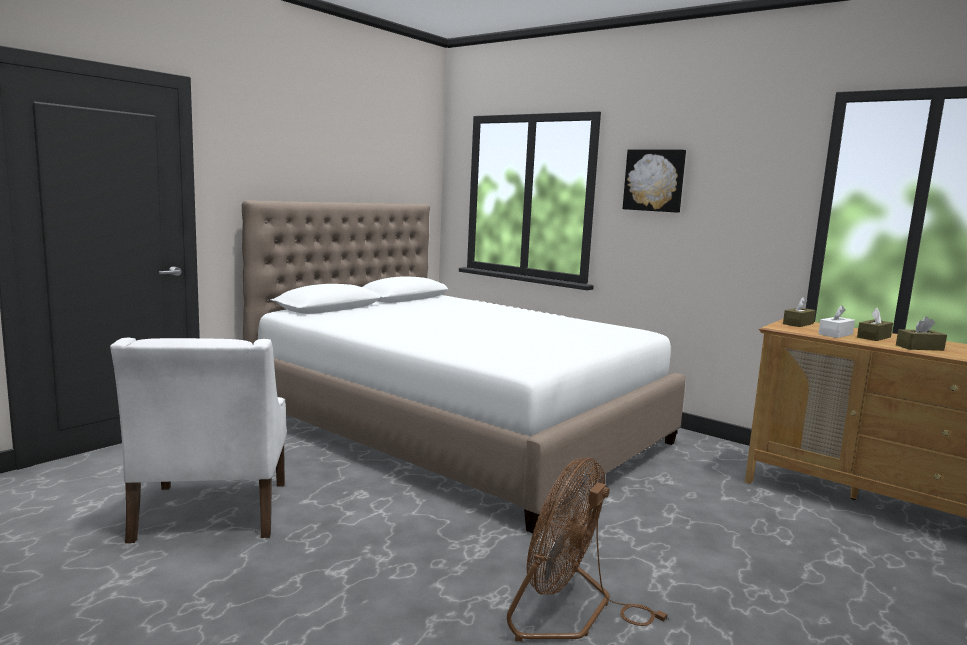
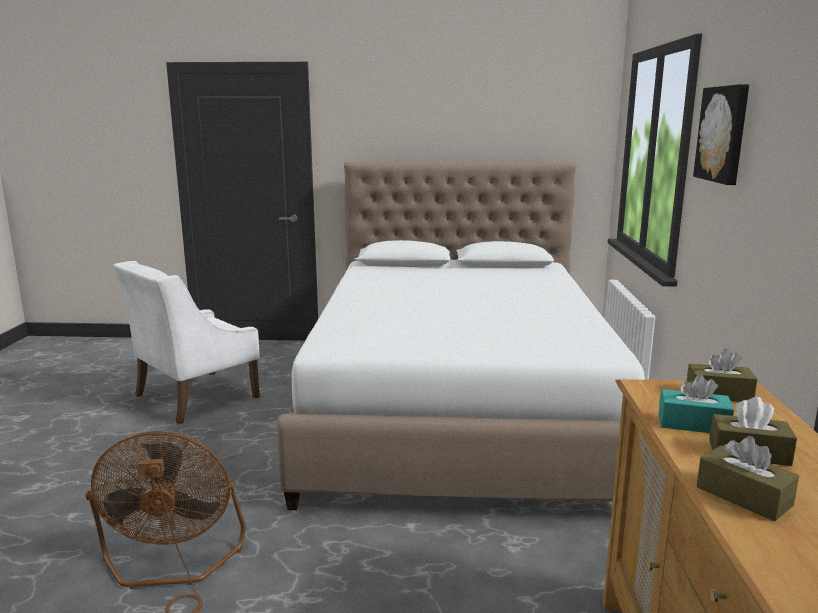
camera: 55 degrees right, 5 degrees up
white tissue box [818,305,855,338] -> turquoise tissue box [659,374,734,433]

